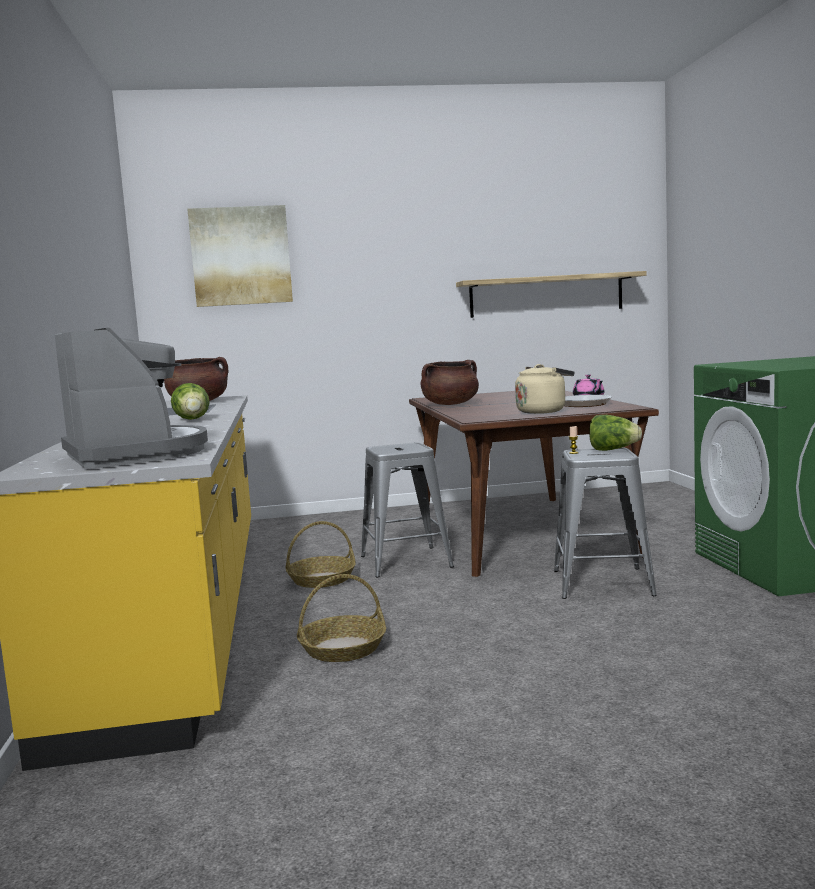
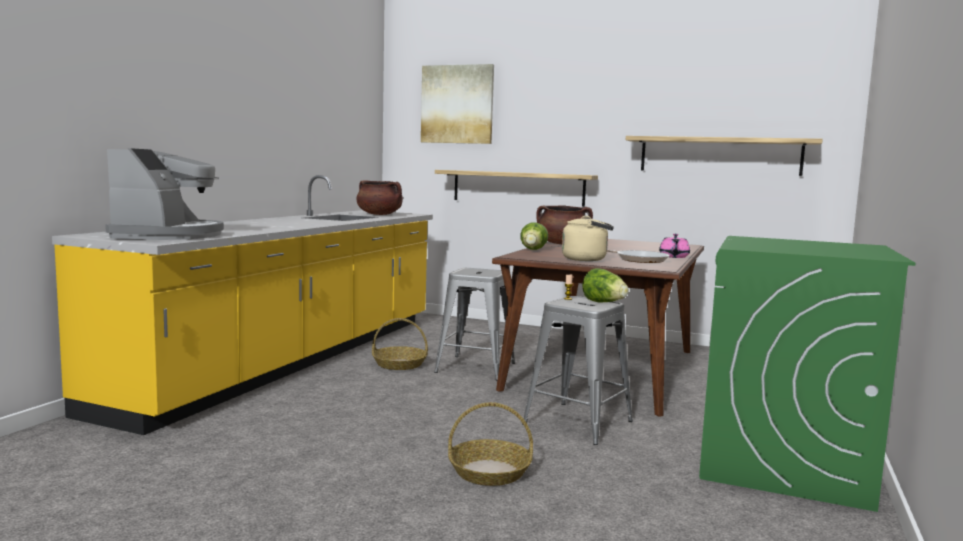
camera: 30 degrees right, 0 degrees up
lettuce [171,383,210,420] -> lettuce moved to [520,222,548,250]
basket [297,574,386,662] -> basket moved to [448,402,533,486]
none -> shelf [435,170,598,207]

